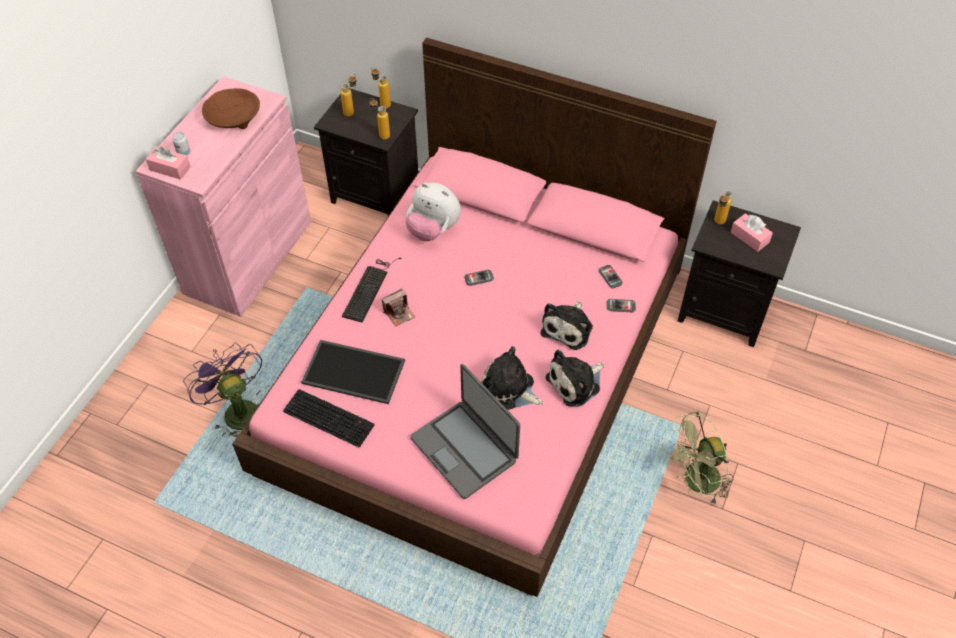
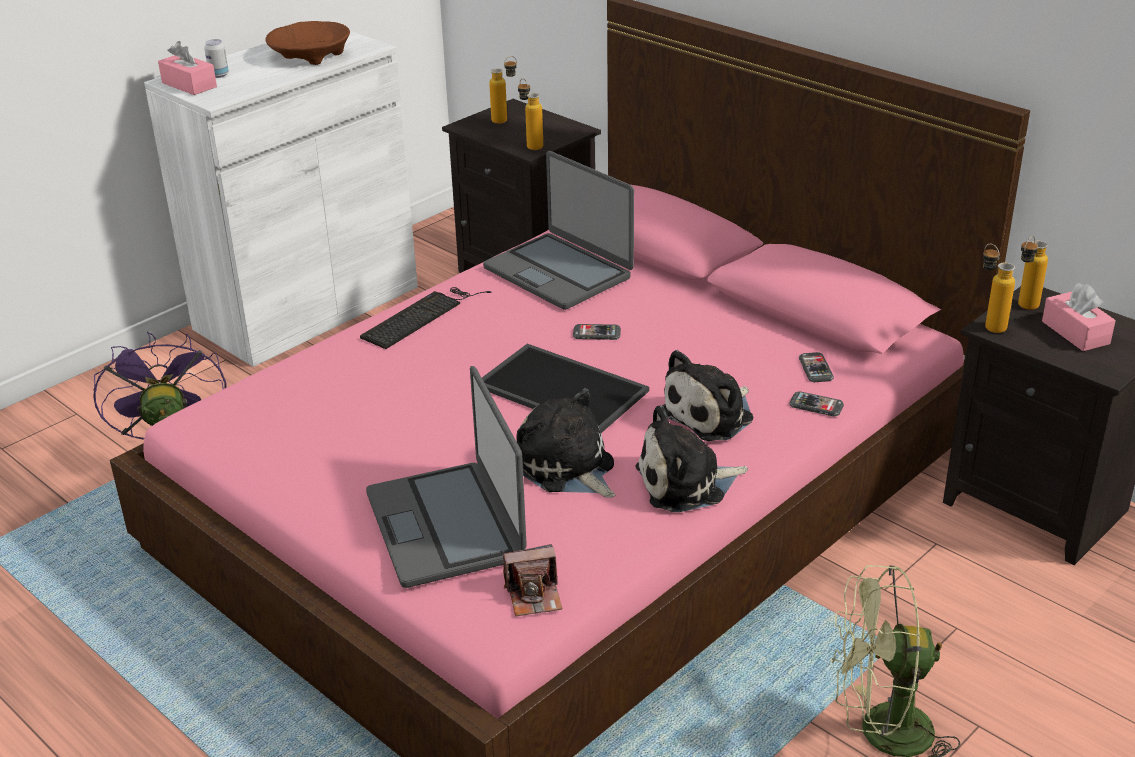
camera: 20 degrees right, 20 degrees down
pink cabinet [136,76,311,317] -> white cabinet [144,31,418,367]
keyboard [283,389,375,448] -> none
tray [301,340,405,404] -> tray moved to [482,344,649,433]
bottle [371,67,391,108] -> bottle moved to [983,244,1015,333]
camera [382,289,415,327] -> camera moved to [503,544,563,616]
plush toy [405,183,461,241] -> laptop [483,151,634,310]

